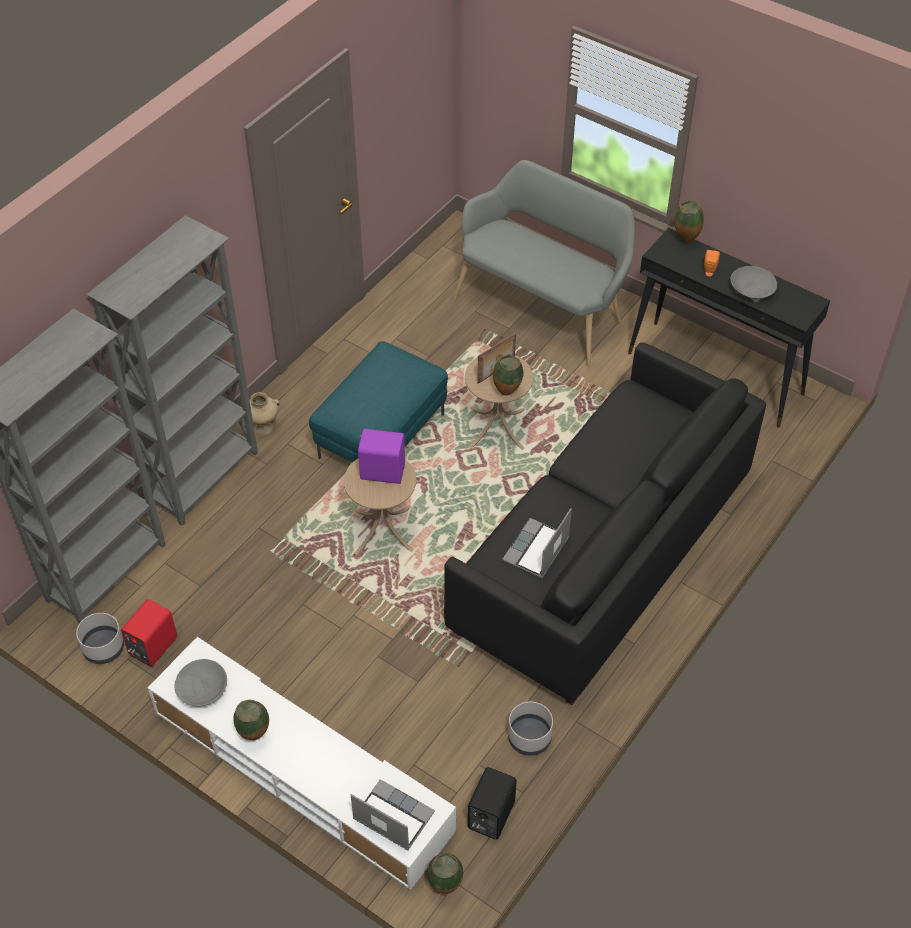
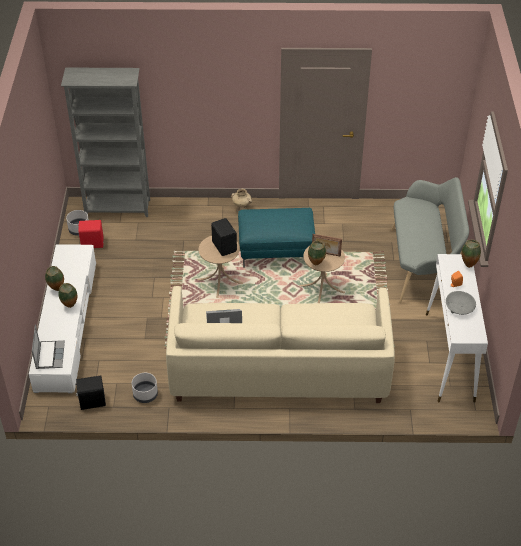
camera: 55 degrees right, 5 degrees down
grey bookcase [86,215,258,526] -> none
grey bowl [175,659,227,707] -> none
purple speaker [358,429,405,484] -> black speaker [211,218,237,256]
vase [427,853,463,894] -> vase moved to [58,283,77,308]
black sofa [444,342,766,705] -> beige sofa [166,286,395,403]
black console table [628,228,830,428] -> white console table [426,254,488,403]

